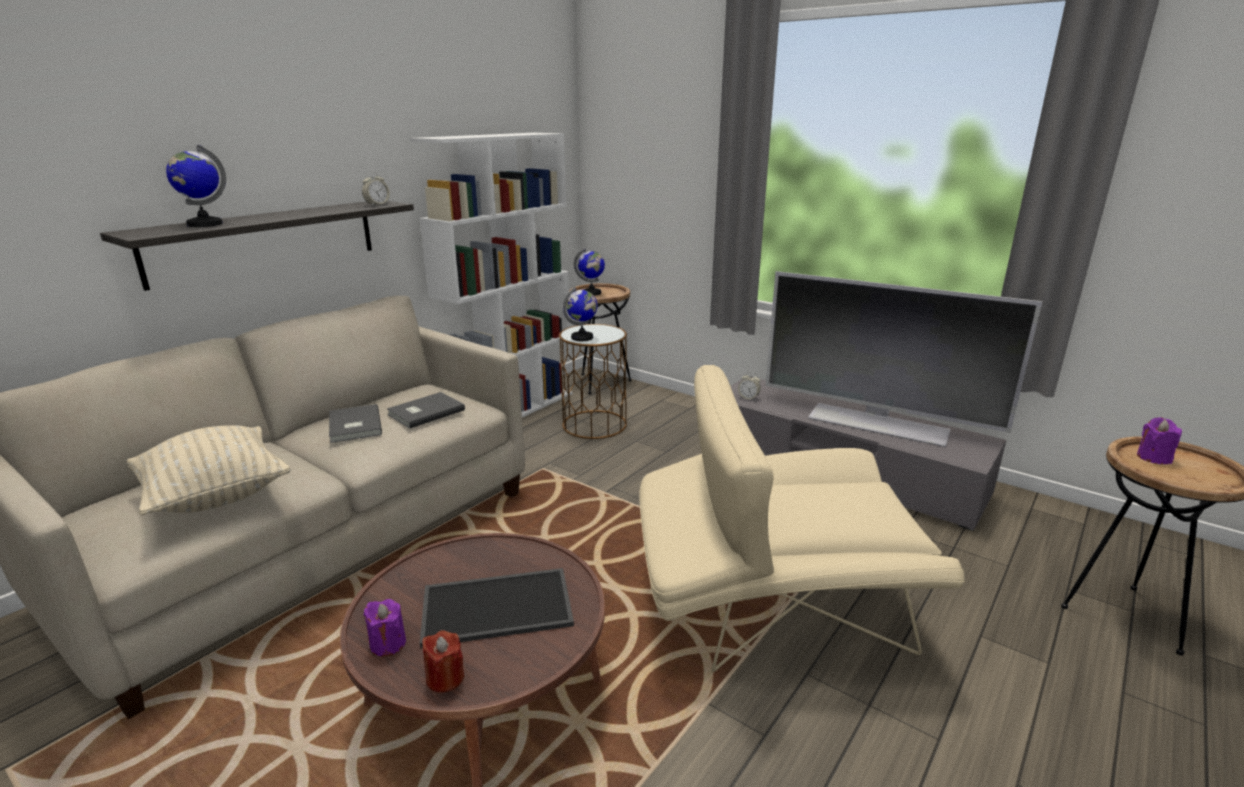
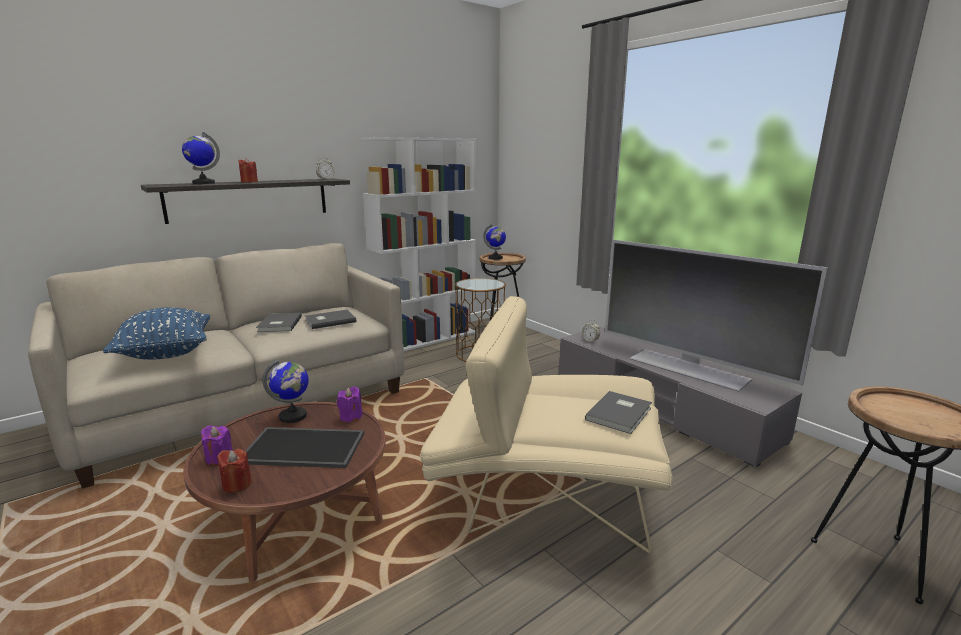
camera: 15 degrees right, 5 degrees down
beige pillow [127,425,291,515] -> blue pillow [103,307,210,360]
globe [563,287,597,341] -> globe moved to [262,359,309,423]
purple candle [1137,417,1182,464] -> purple candle moved to [337,387,363,422]
none -> red candle [238,158,258,183]
none -> grey book [585,391,652,434]

